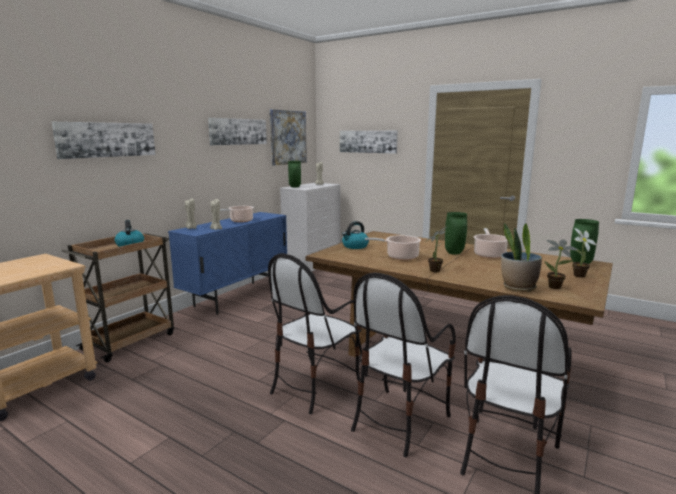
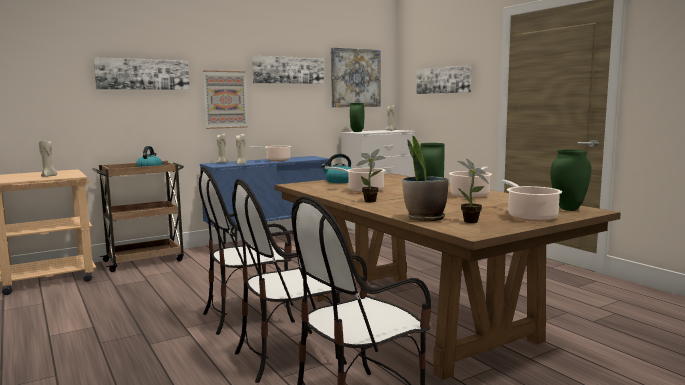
camera: 25 degrees right, 5 degrees down
potted plant [572,228,597,278] -> cooking pot [501,180,562,221]
none -> beige candle [39,140,57,177]
none -> picture [203,70,248,129]

